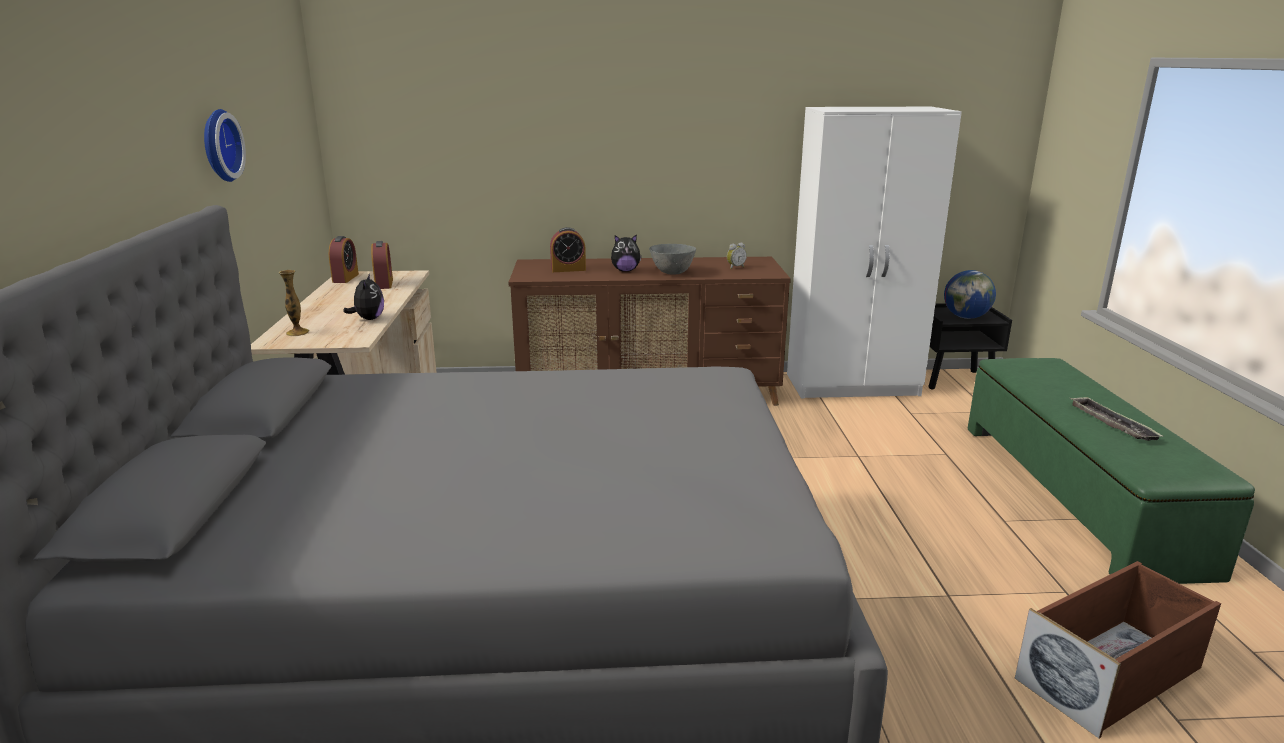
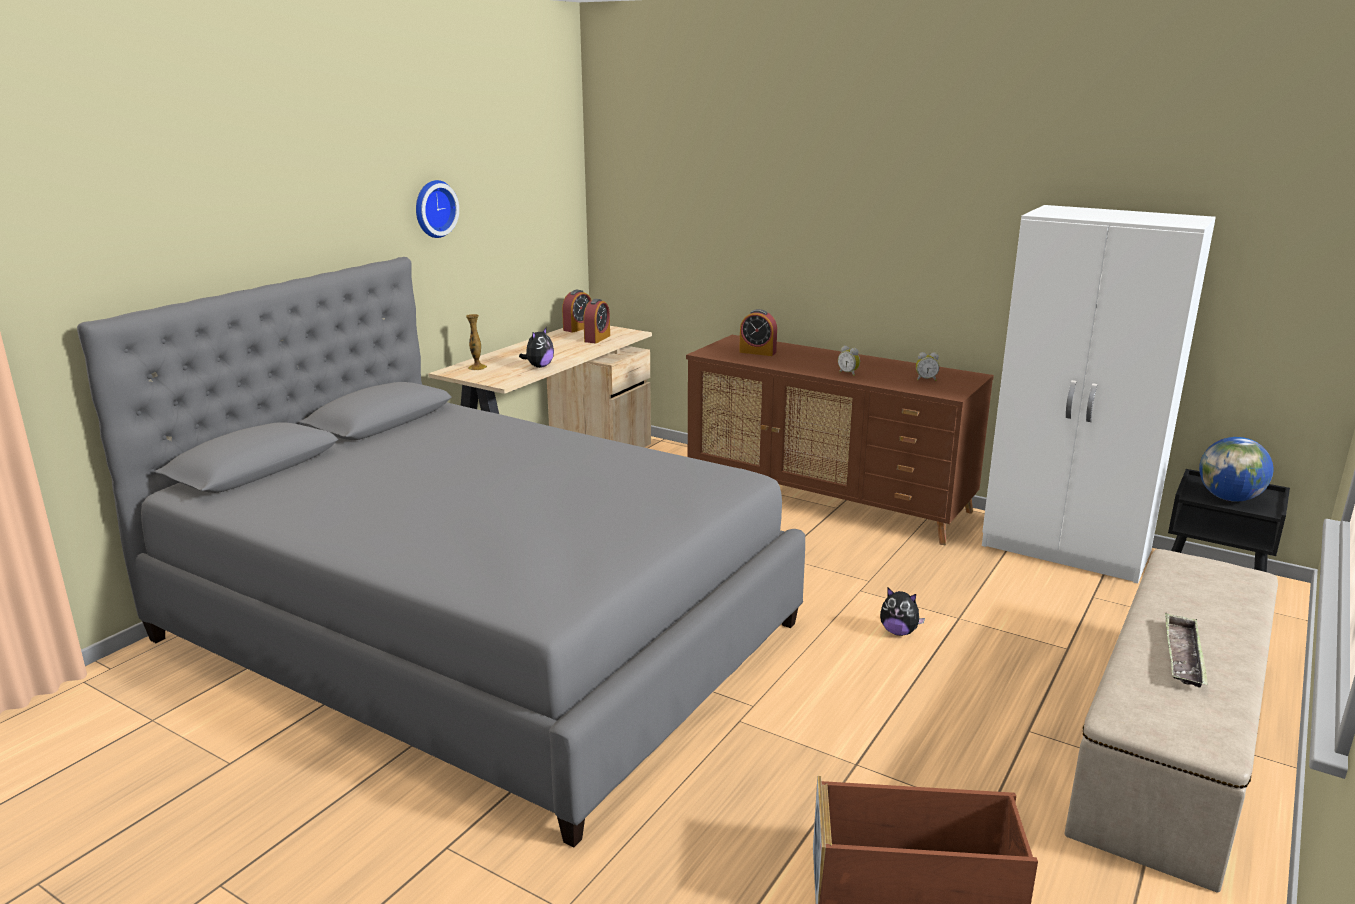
camera: 35 degrees right, 0 degrees up
plush toy [611,234,642,272] -> plush toy moved to [880,587,925,636]
grey bowl [649,244,696,275] -> alarm clock [838,345,860,376]
green bench [968,358,1255,584] -> beige bench [1065,549,1278,892]

